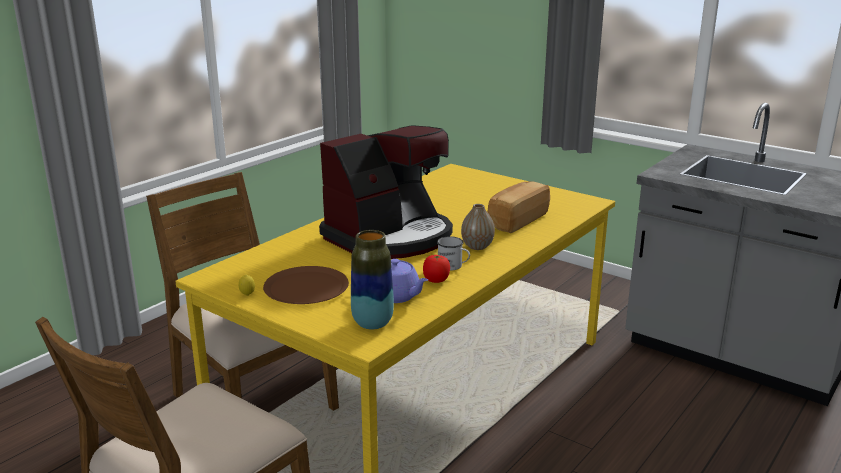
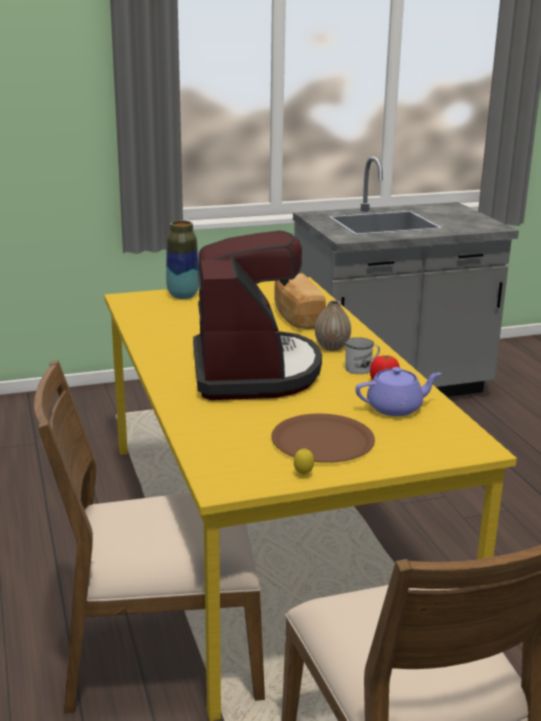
camera: 55 degrees left, 0 degrees up
vase [351,230,394,330] -> vase moved to [166,221,199,299]

